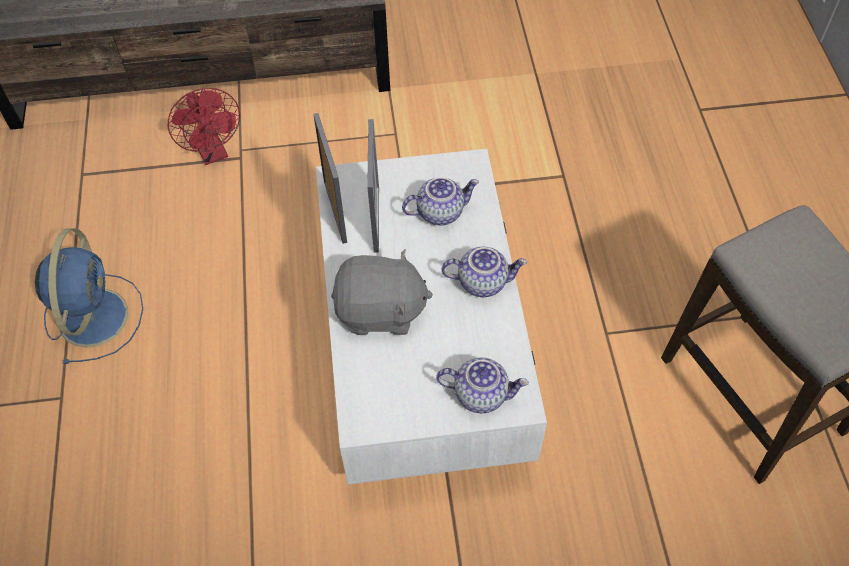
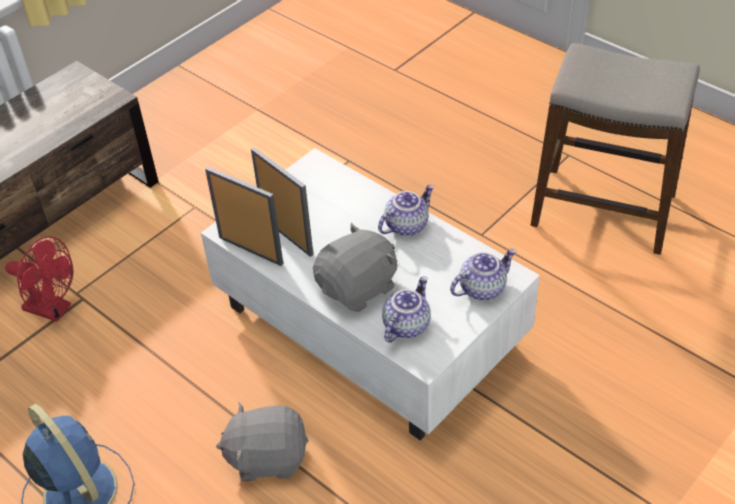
camera: 40 degrees left, 10 degrees down
teapot [402,177,479,225] -> teapot moved to [382,276,431,343]
none -> grey plush toy [216,403,309,481]

